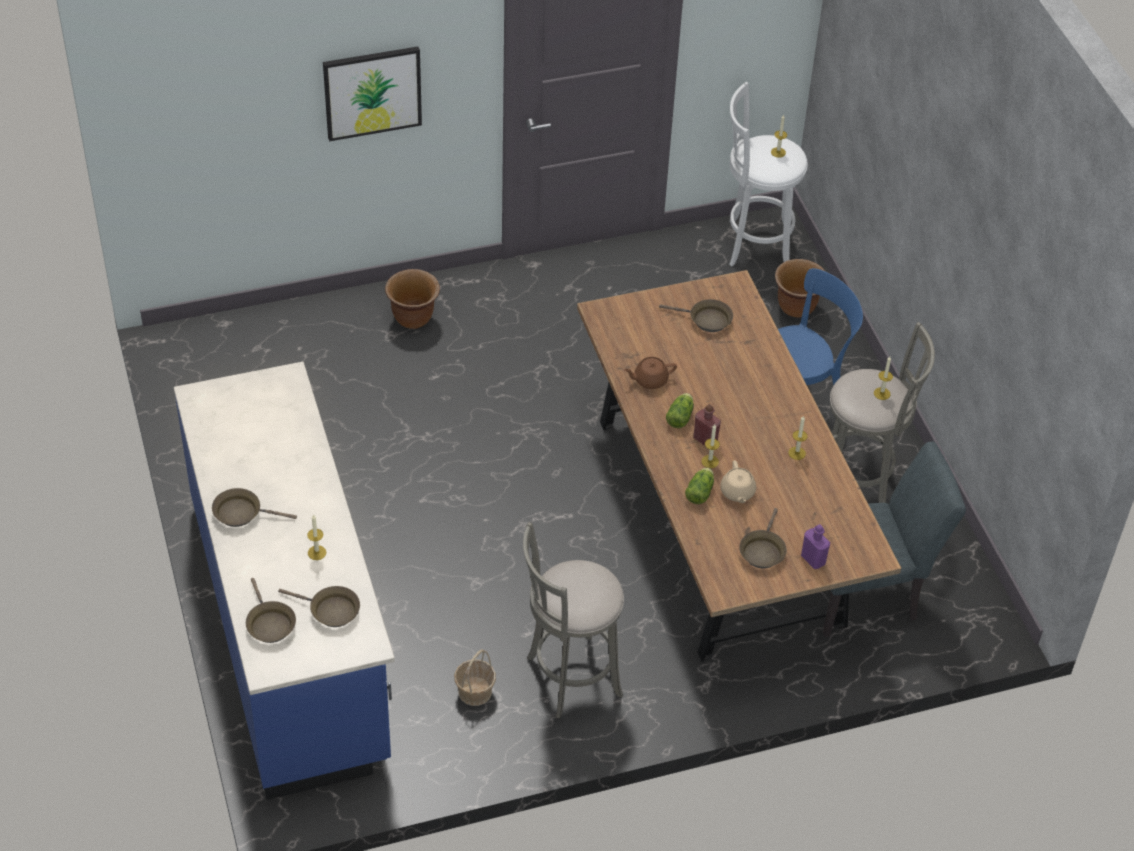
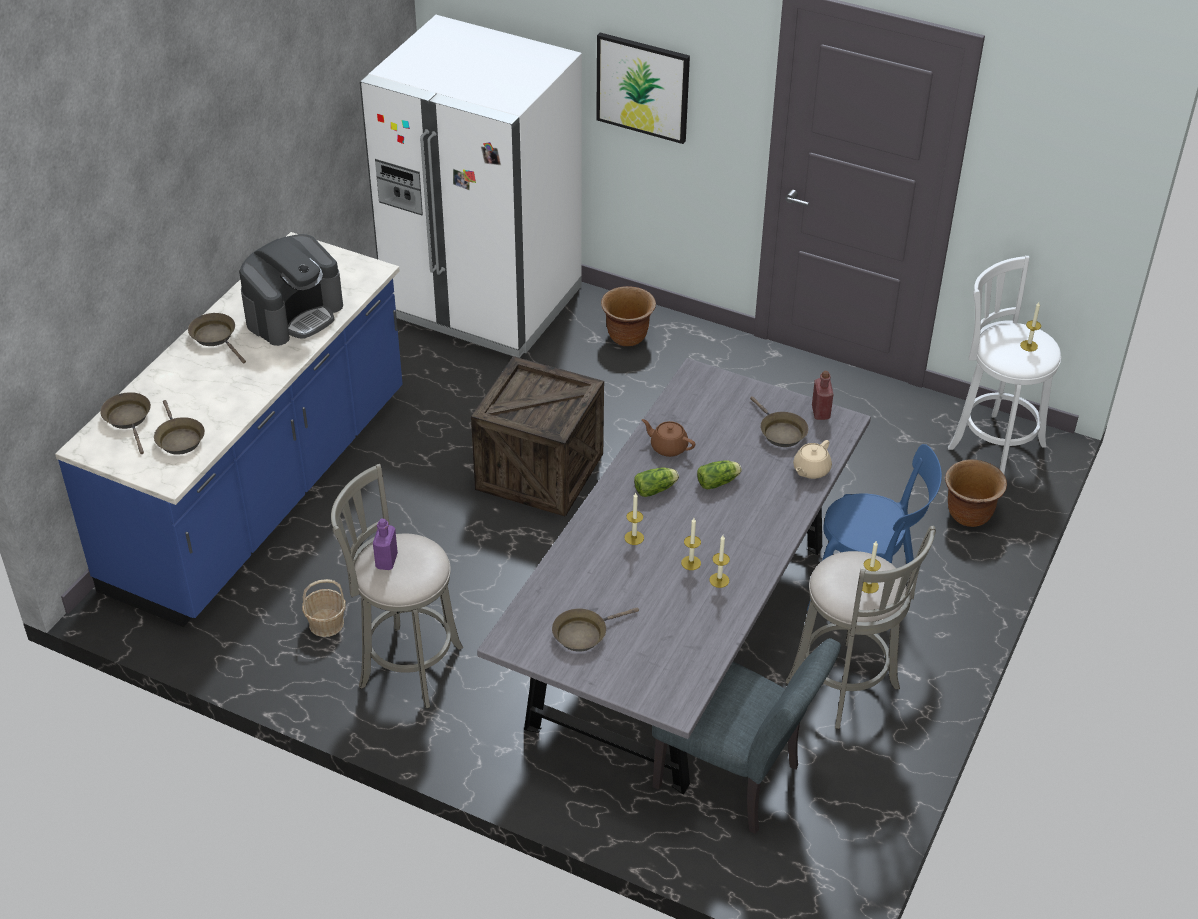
camera: 45 degrees right, 5 degrees down
brown frying pan [246,578,296,643] -> brown frying pan turned 135 degrees clockwise [100,392,151,454]
candle [307,514,326,560] -> candle moved to [681,518,701,570]
brown dining table [577,270,901,662] -> grey dining table [477,358,871,794]
lettuce [685,468,714,504] -> lettuce moved to [697,460,742,489]
red bottle [693,404,721,446] -> red bottle moved to [812,371,834,420]
beige teapot [720,460,756,503] -> beige teapot moved to [793,440,832,479]
purple bottle [801,524,830,569] -> purple bottle moved to [373,519,398,570]
none -> coffee machine [239,234,343,346]
none -> white fridge [360,15,582,358]
none -> crate [471,356,604,517]

